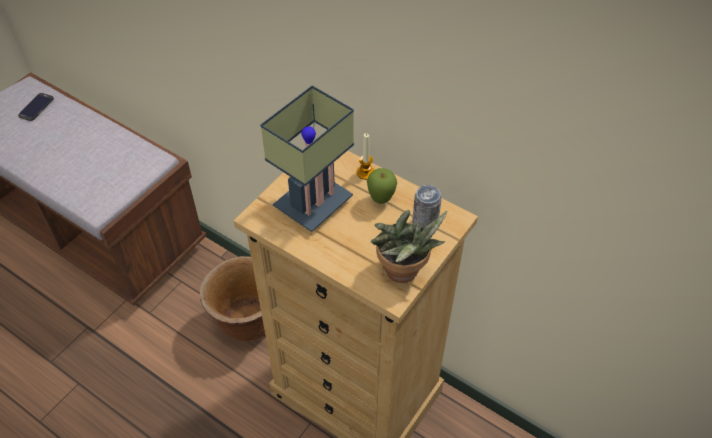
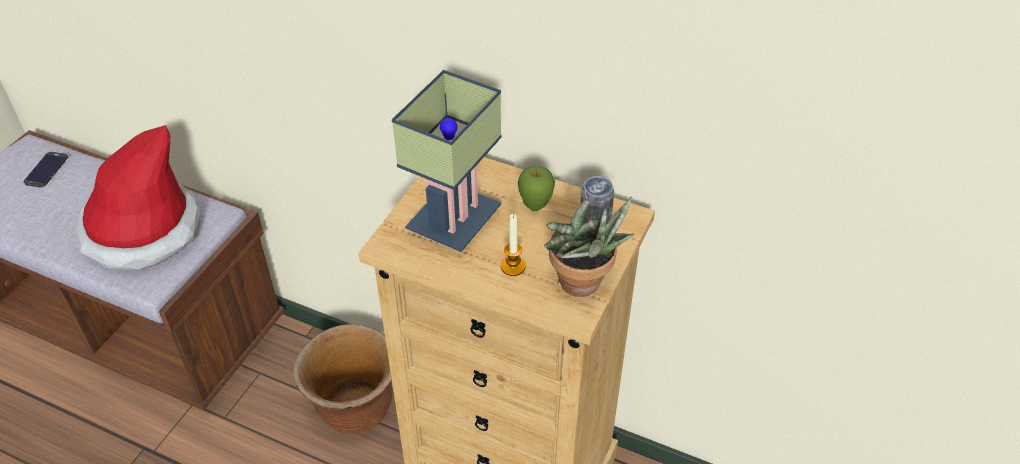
camera: 10 degrees left, 5 degrees down
candle [357,133,374,180] -> candle moved to [501,214,526,276]
none -> hat [77,125,200,270]

